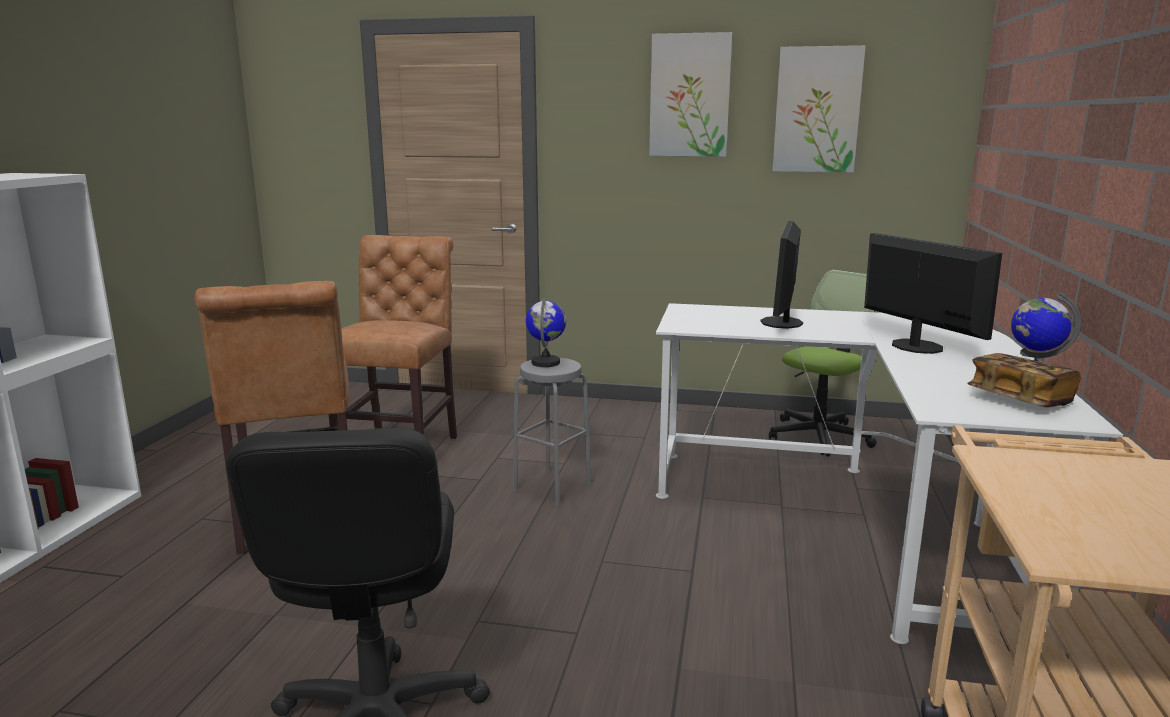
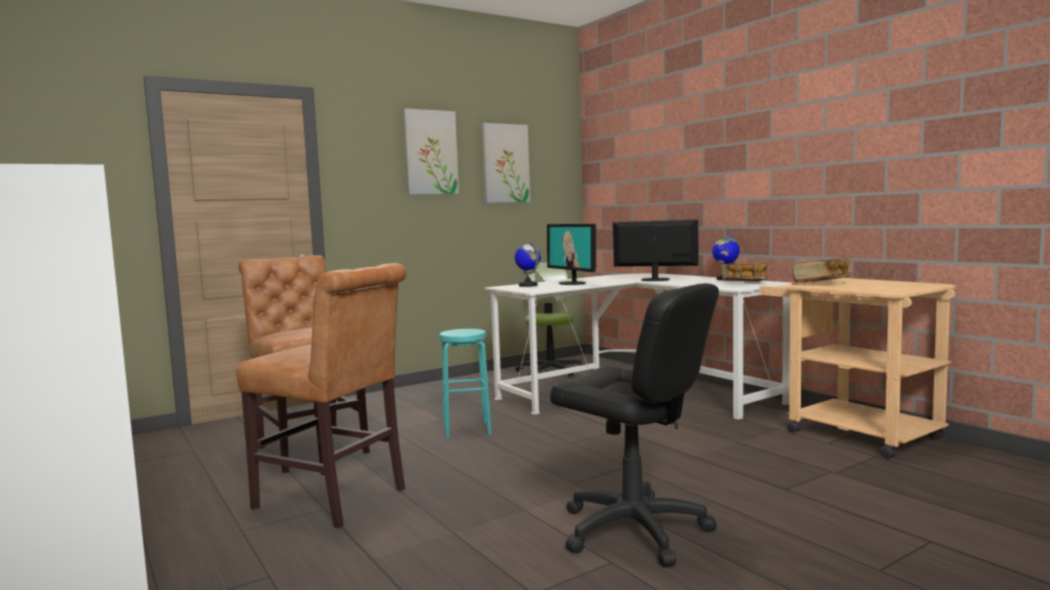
camera: 45 degrees left, 10 degrees down
grey stool [513,358,591,506] -> turquoise stool [439,329,492,439]
globe [526,298,566,367] -> globe moved to [514,241,541,287]
none -> book [792,258,853,282]

